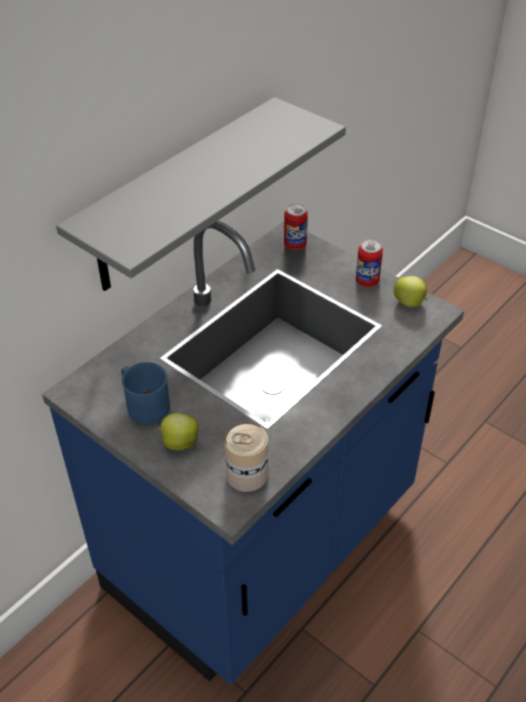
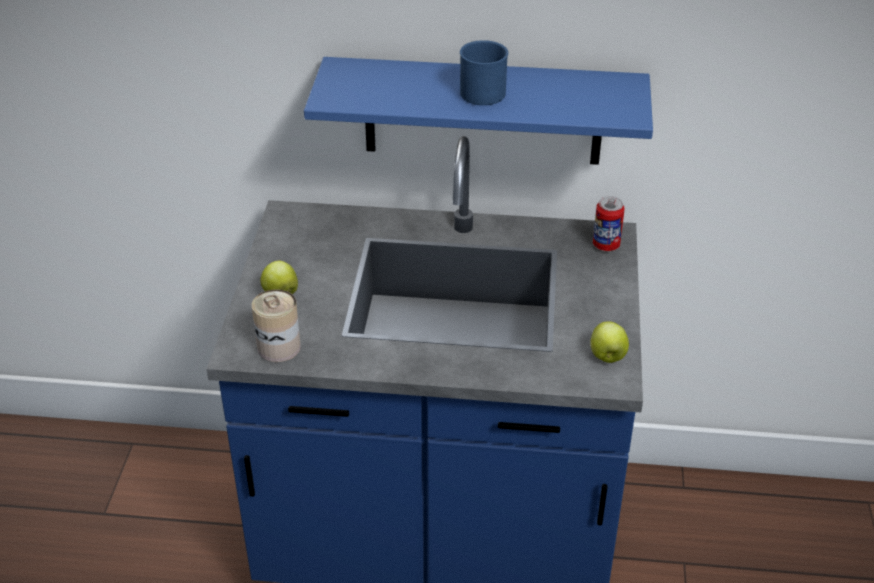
camera: 55 degrees right, 5 degrees down
grey shelf [56,97,346,291] -> blue shelf [304,57,653,165]
blue mug [121,362,170,424] -> blue mug moved to [460,40,508,105]
can [356,239,383,287] -> none

